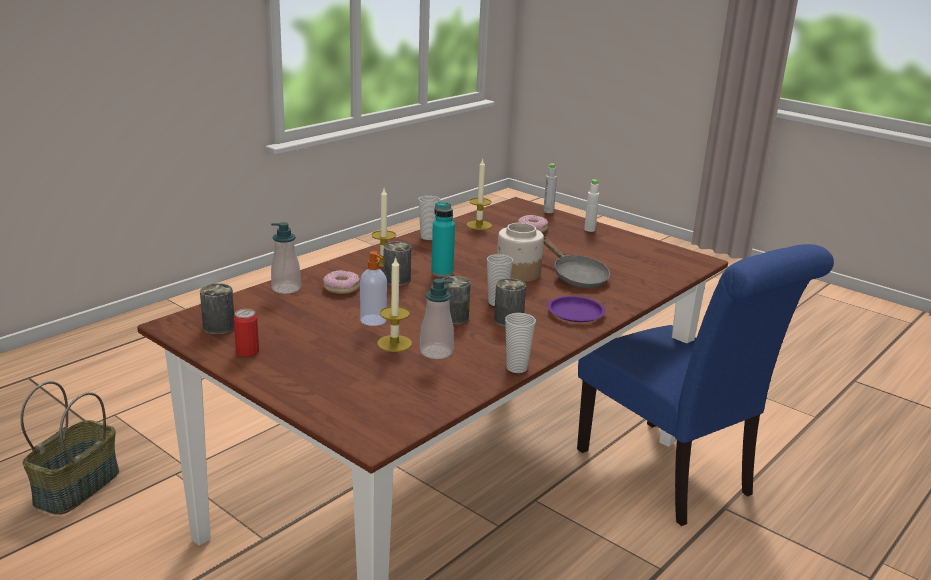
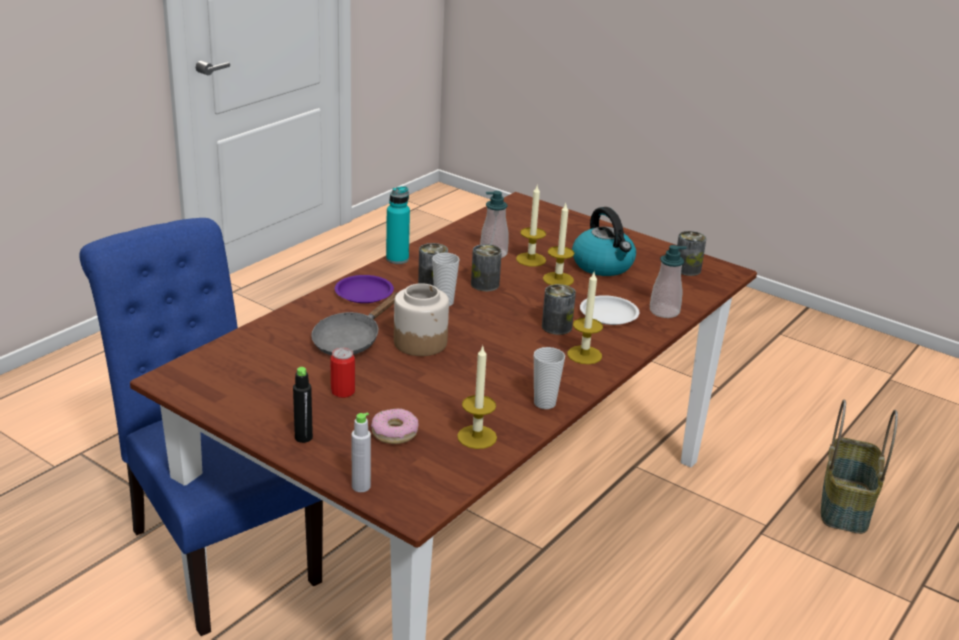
camera: 175 degrees right, 5 degrees up
can [234,309,259,357] -> can moved to [331,348,355,398]
donut [323,270,360,294] -> white plate [580,295,639,325]
soap dispenser [360,251,387,326] -> candle [543,204,574,286]
turquoise bottle [431,202,455,277] -> turquoise bottle moved to [386,186,410,264]
cup [505,313,536,373] -> none
grey frying pan [543,237,610,288] -> grey frying pan turned 105 degrees counterclockwise [311,292,398,355]
white bottle [584,179,599,232] -> black bottle [293,367,313,443]
none -> kettle [572,207,636,276]

